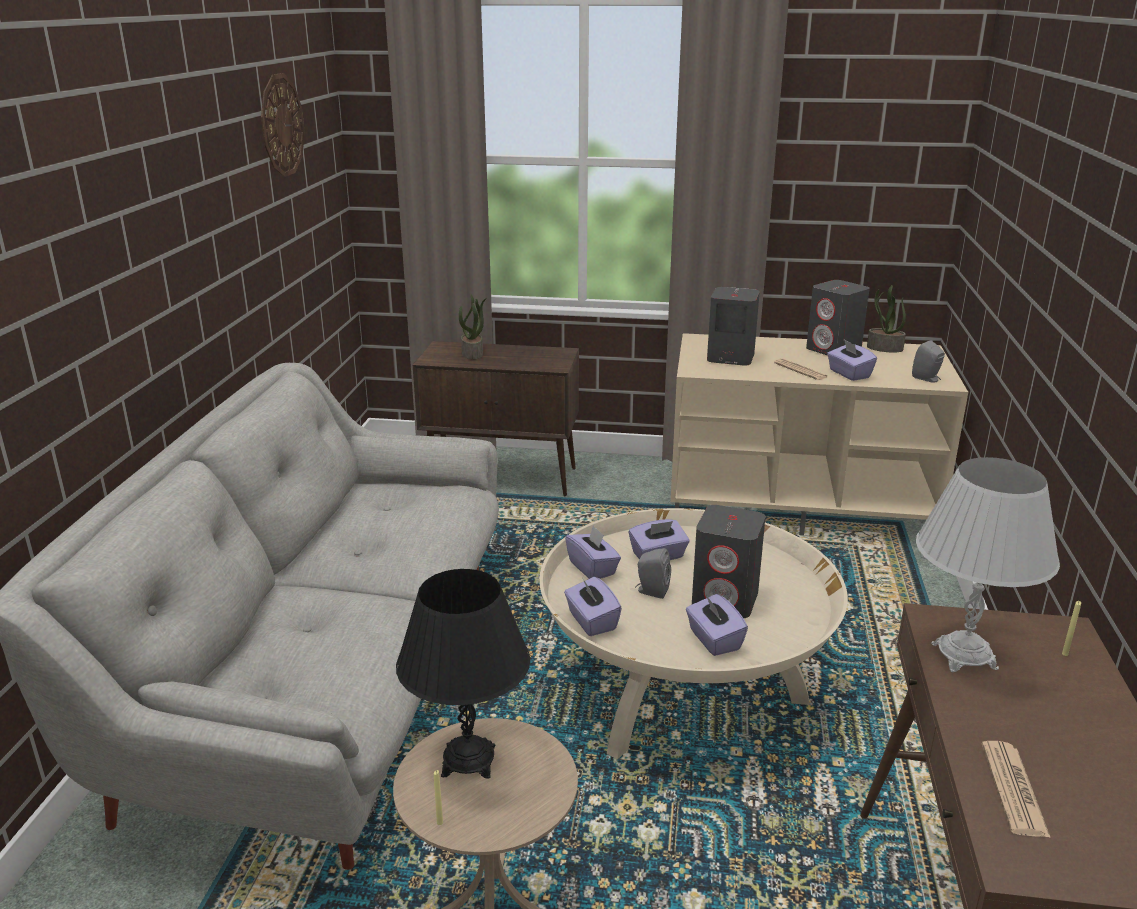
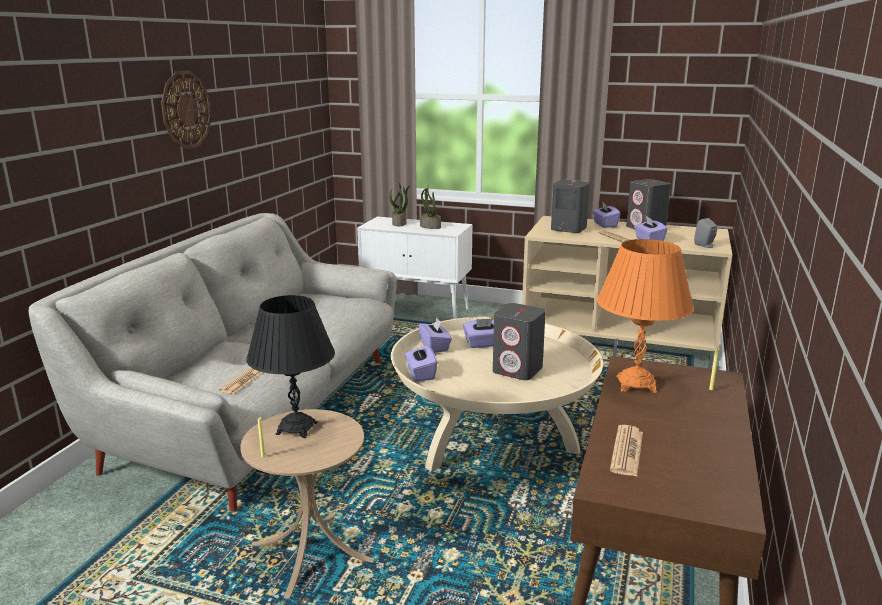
camera: 10 degrees right, 5 degrees down
wall clock [261,73,305,177] -> wall clock moved to [161,70,212,149]
brown cabinet [413,341,579,496] -> white cabinet [357,217,472,319]
grey speaker [635,548,671,599] -> none
purple tissue box [686,594,748,656] -> purple tissue box moved to [592,202,620,228]
potted plant [867,285,906,352] -> potted plant moved to [420,185,441,229]
white table lamp [916,457,1060,672] -> orange table lamp [597,239,694,393]
none -> newspaper [219,367,263,394]

